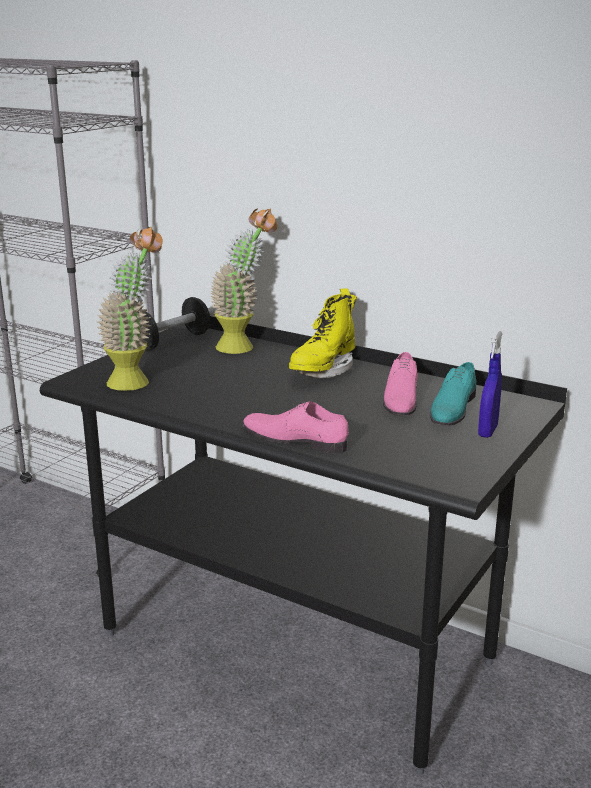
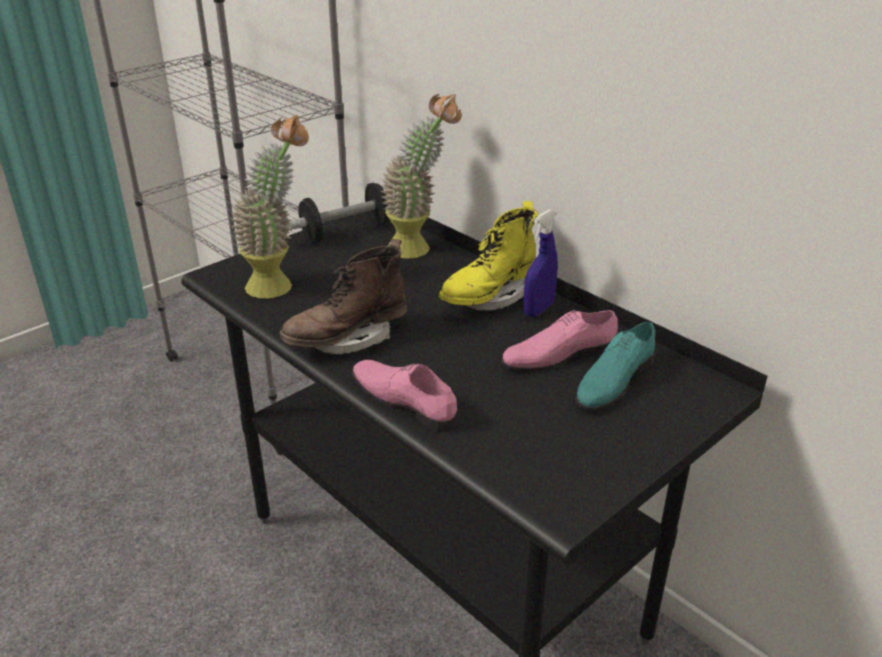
camera: 15 degrees right, 10 degrees up
pink shoe [383,352,418,415] -> pink shoe turned 45 degrees clockwise [501,310,618,371]
blue spray bottle [478,330,503,438] -> blue spray bottle moved to [523,209,558,317]
none -> brown boot [280,239,407,354]

